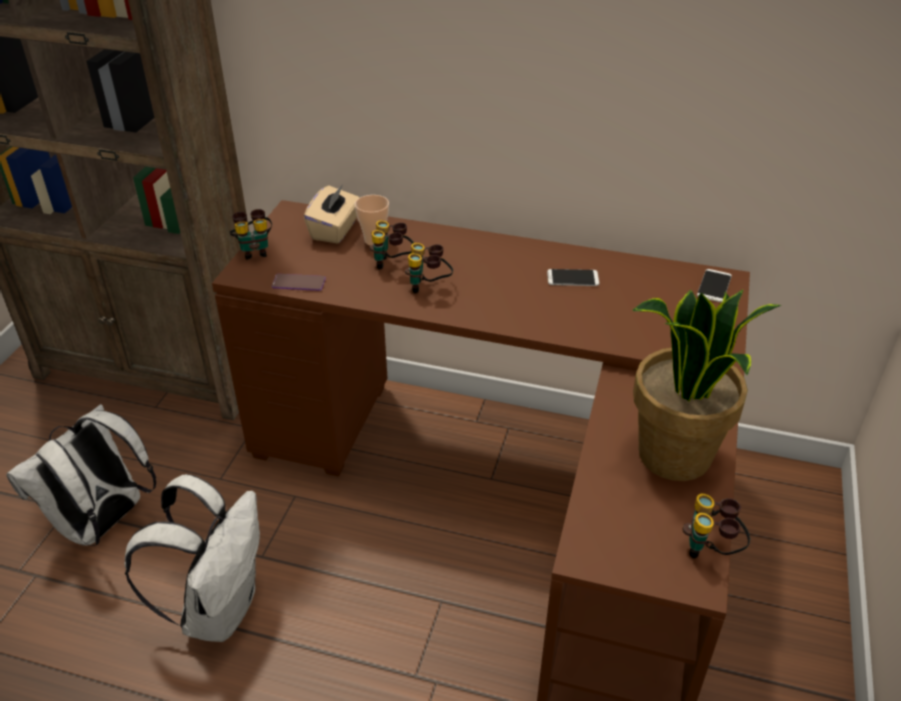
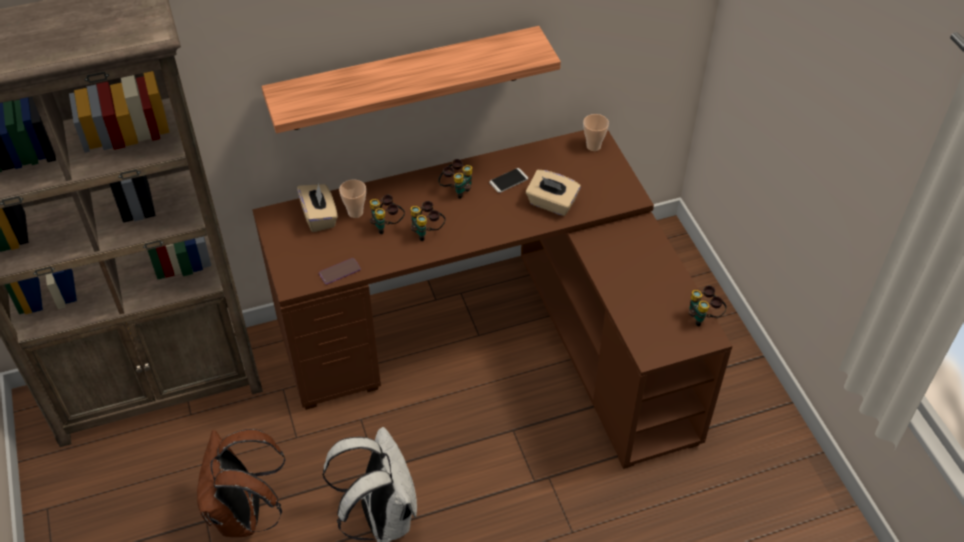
camera: 35 degrees left, 10 degrees up
white backpack [6,404,156,546] -> brown backpack [197,429,286,537]
binoculars [230,209,272,260] -> binoculars moved to [438,159,472,199]
potted plant [632,289,781,481] -> none
phone [697,269,732,302] -> cup [583,114,609,151]
none -> shelf [262,26,561,133]
none -> beige tissue box [526,170,581,216]

